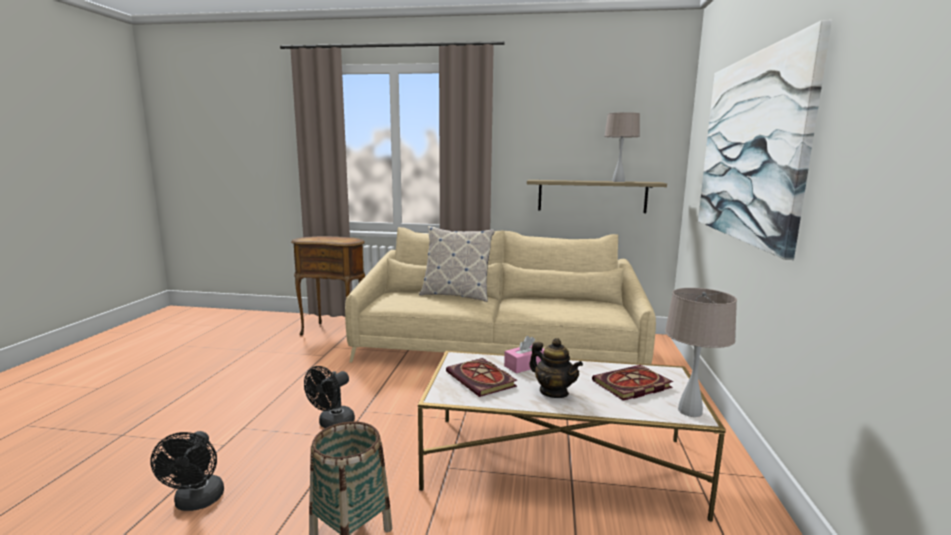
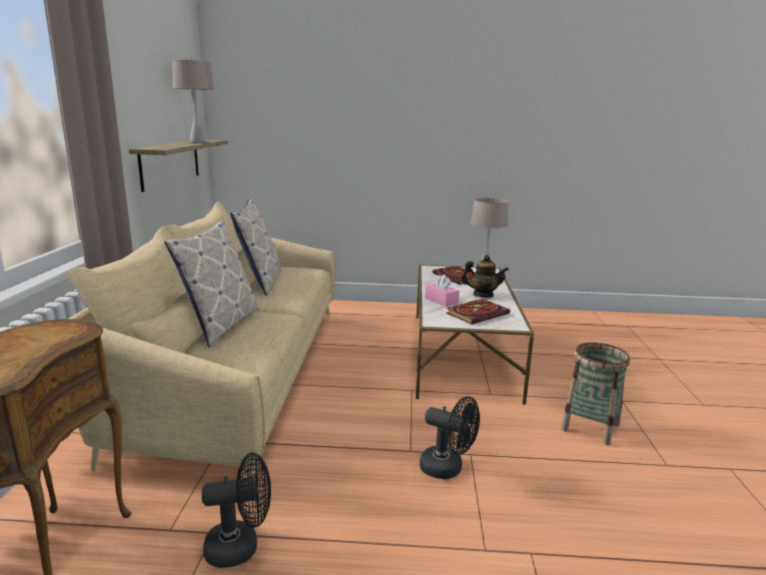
camera: 95 degrees left, 5 degrees up
black fan [150,431,224,511] -> black fan moved to [202,453,271,568]
teapot [530,338,583,398] -> teapot turned 60 degrees clockwise [461,255,509,298]
picture [698,20,832,260] -> none
none -> pillow [230,198,281,296]

